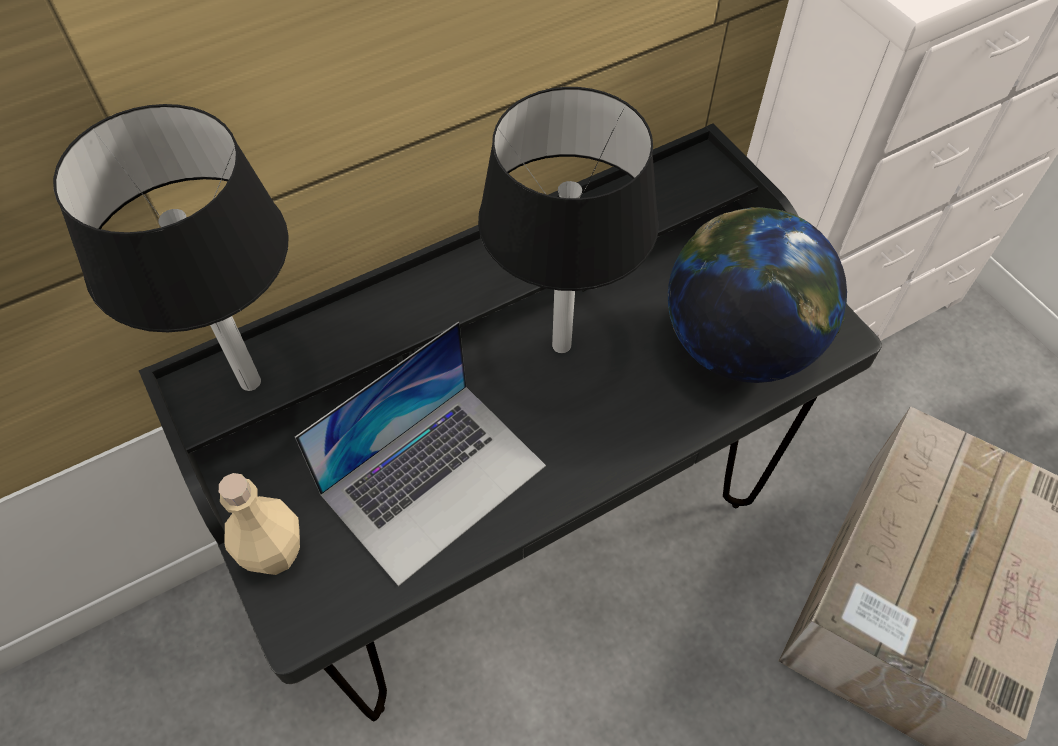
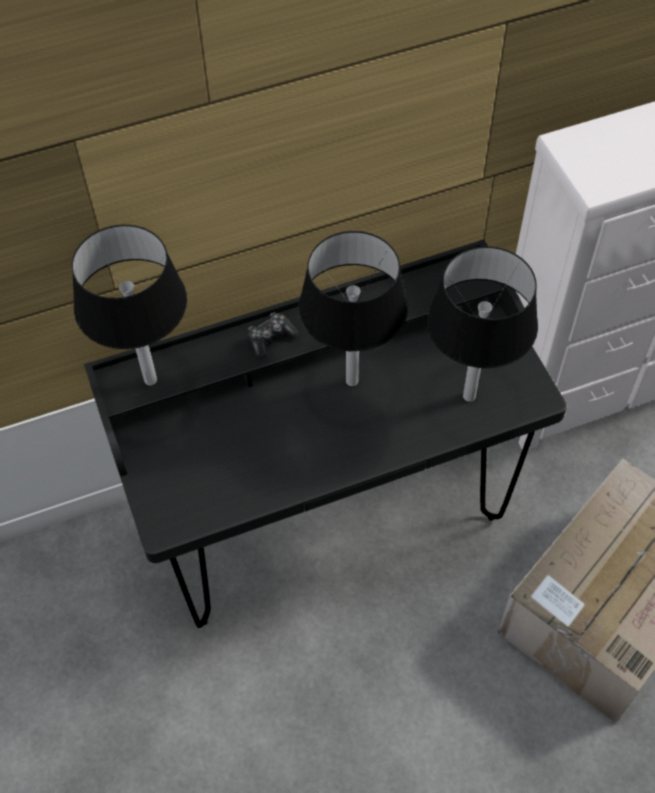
camera: 10 degrees right, 0 degrees up
beige bottle [219,473,300,575] -> none
laptop [295,322,546,586] -> none
globe [668,207,847,383] -> black table lamp [427,246,538,402]
none -> game controller [248,313,298,359]

